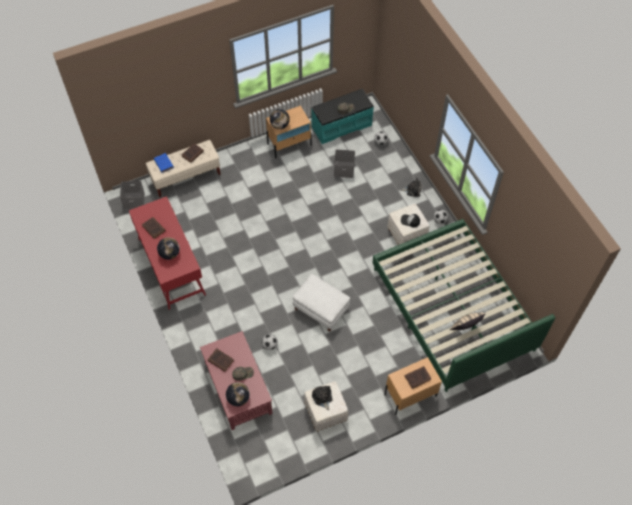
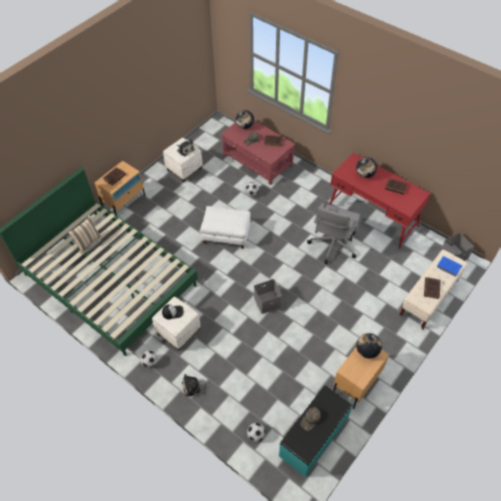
camera: 155 degrees right, 5 degrees down
grey storage box [334,149,355,178] -> grey storage box moved to [254,279,282,314]
none -> grey office chair [307,203,360,264]

